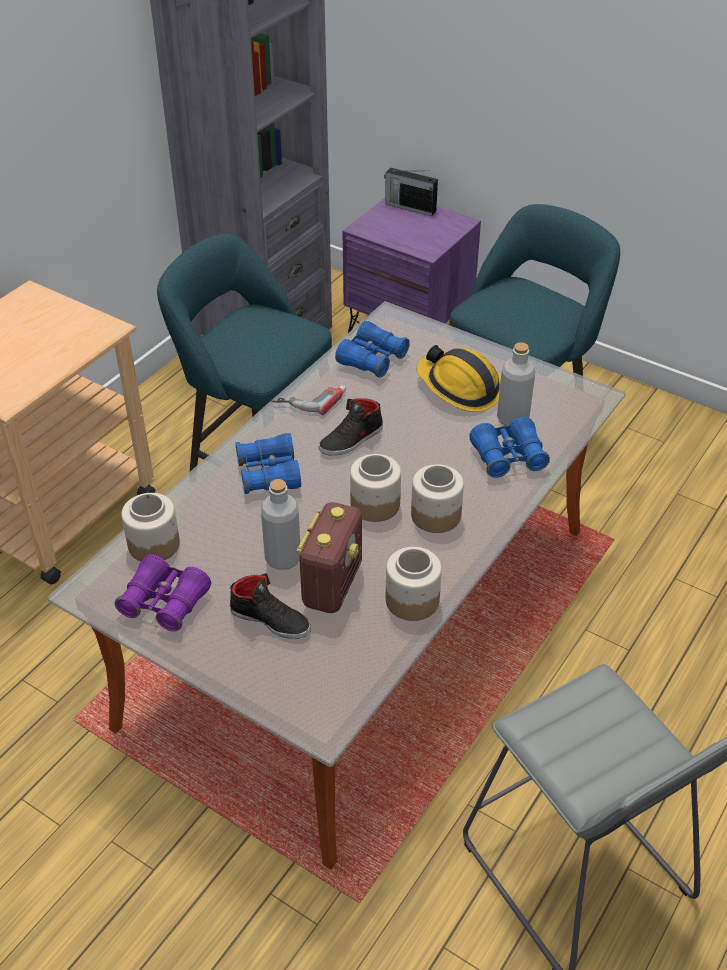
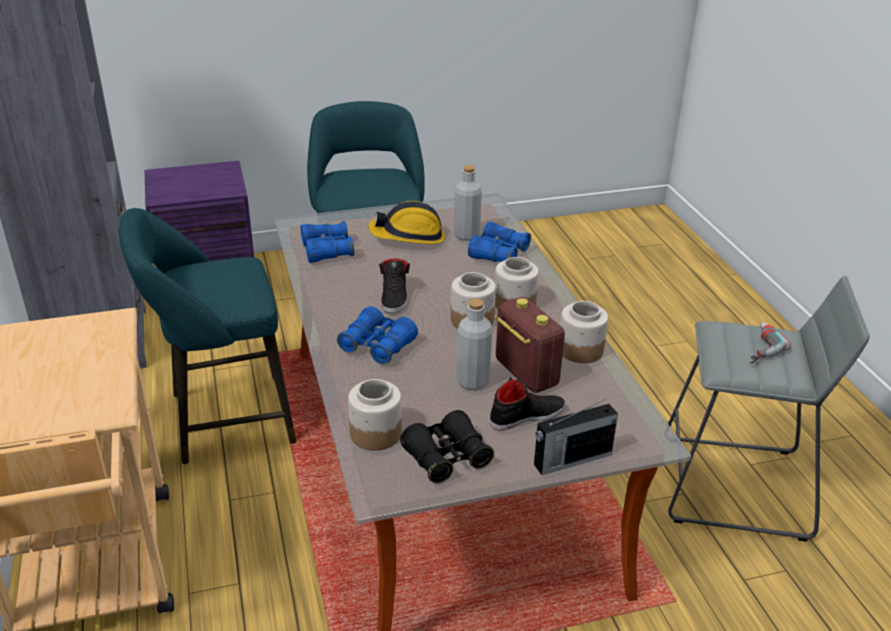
camera: 50 degrees left, 10 degrees down
purple binoculars [115,554,211,632] -> black binoculars [400,410,494,483]
power drill [271,385,346,415] -> power drill moved to [750,322,791,364]
radio [384,168,438,216] -> radio moved to [534,399,618,475]

